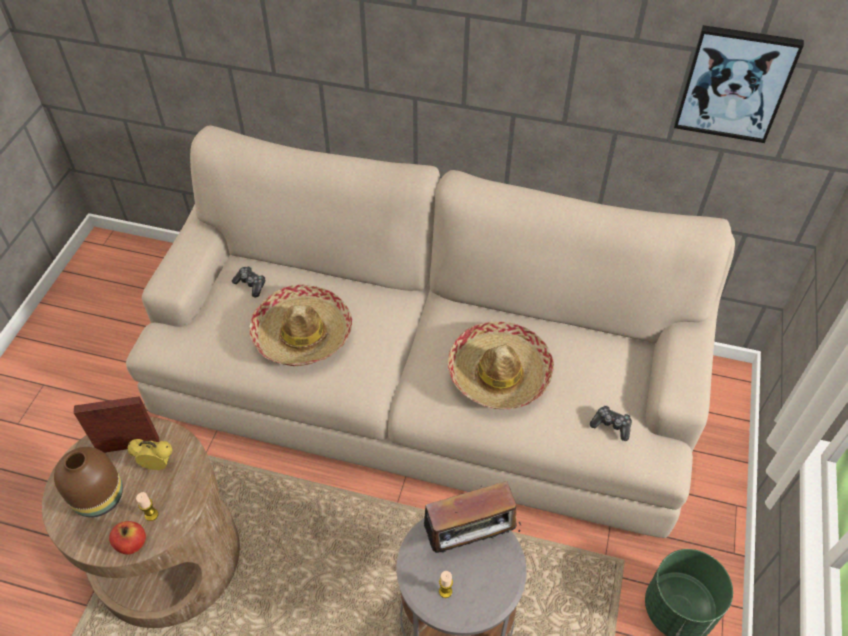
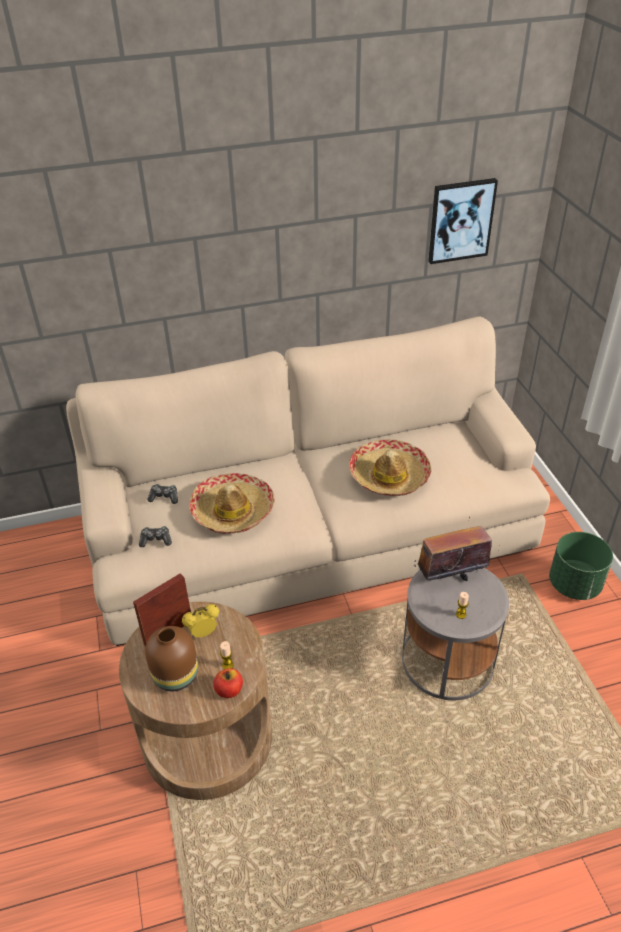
camera: 30 degrees left, 10 degrees down
radio [424,481,521,553] -> radio turned 150 degrees counterclockwise [415,517,492,581]
game controller [590,405,632,441] -> game controller moved to [139,526,172,547]

